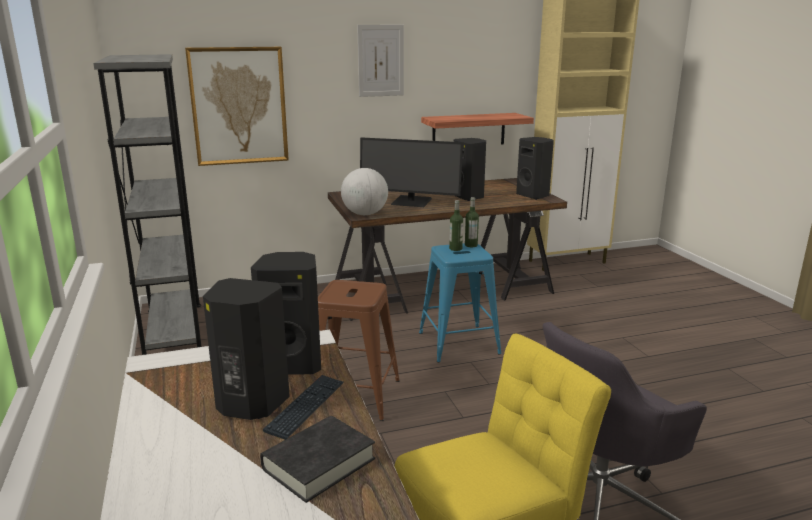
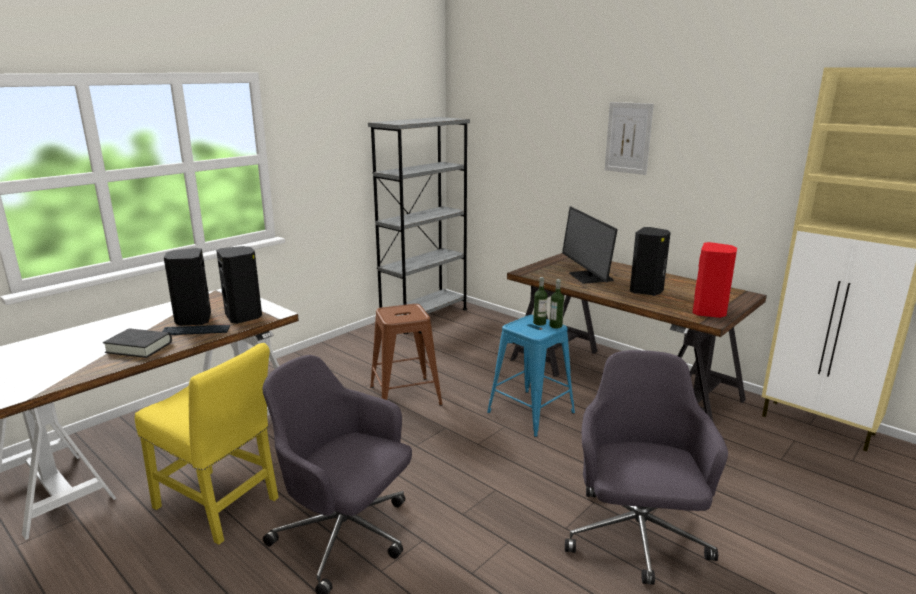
camera: 60 degrees right, 0 degrees up
picture [185,47,289,166] -> none
globe [341,168,388,215] -> none
shelf [421,113,534,145] -> none
black speaker [516,137,554,200] -> red speaker [693,242,737,318]
none -> grey office chair [565,350,728,585]

